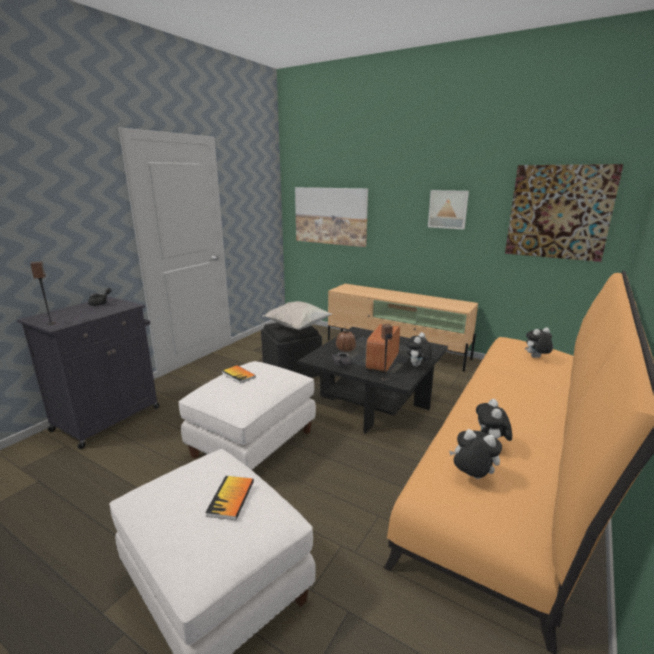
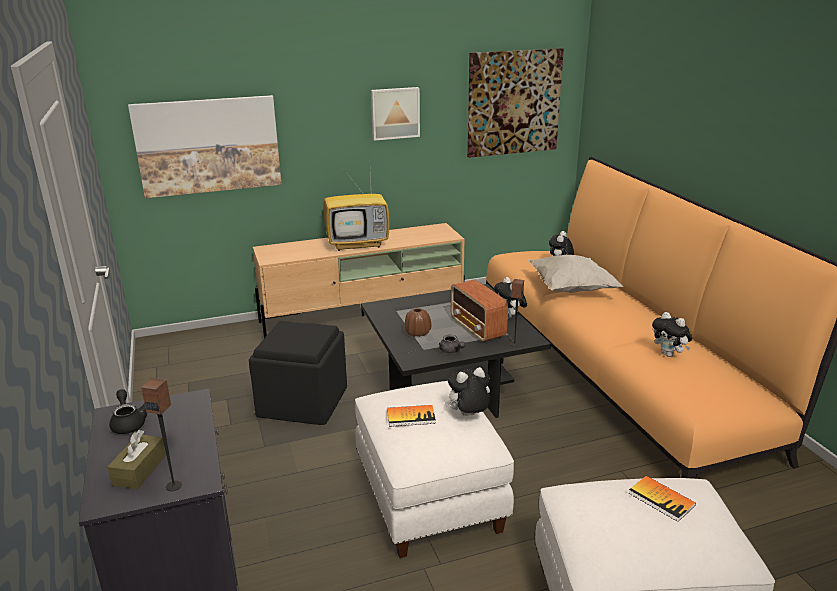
camera: 50 degrees left, 5 degrees up
white pillow [263,301,332,330] -> white pillow moved to [528,255,624,293]
plush toy [449,429,502,479] -> plush toy moved to [445,367,490,416]
none -> brown tissue box [107,430,166,489]
none -> television [323,174,389,251]

